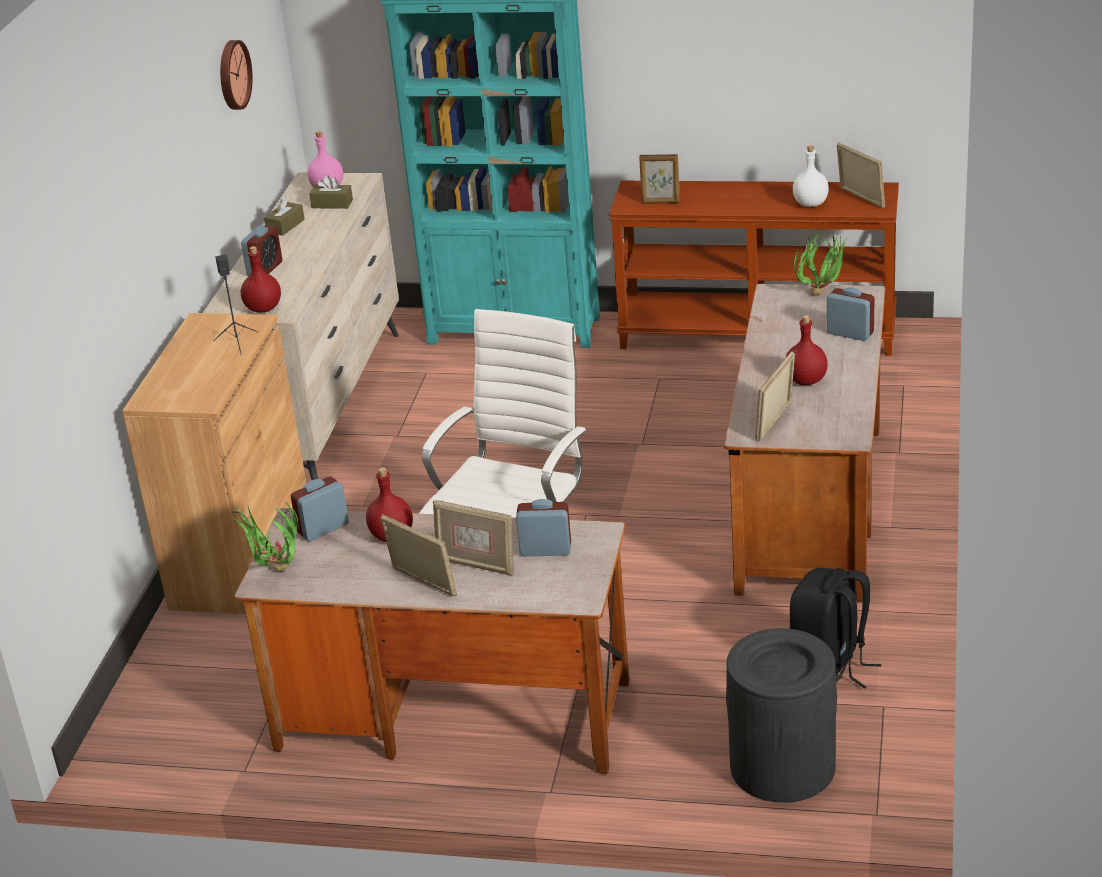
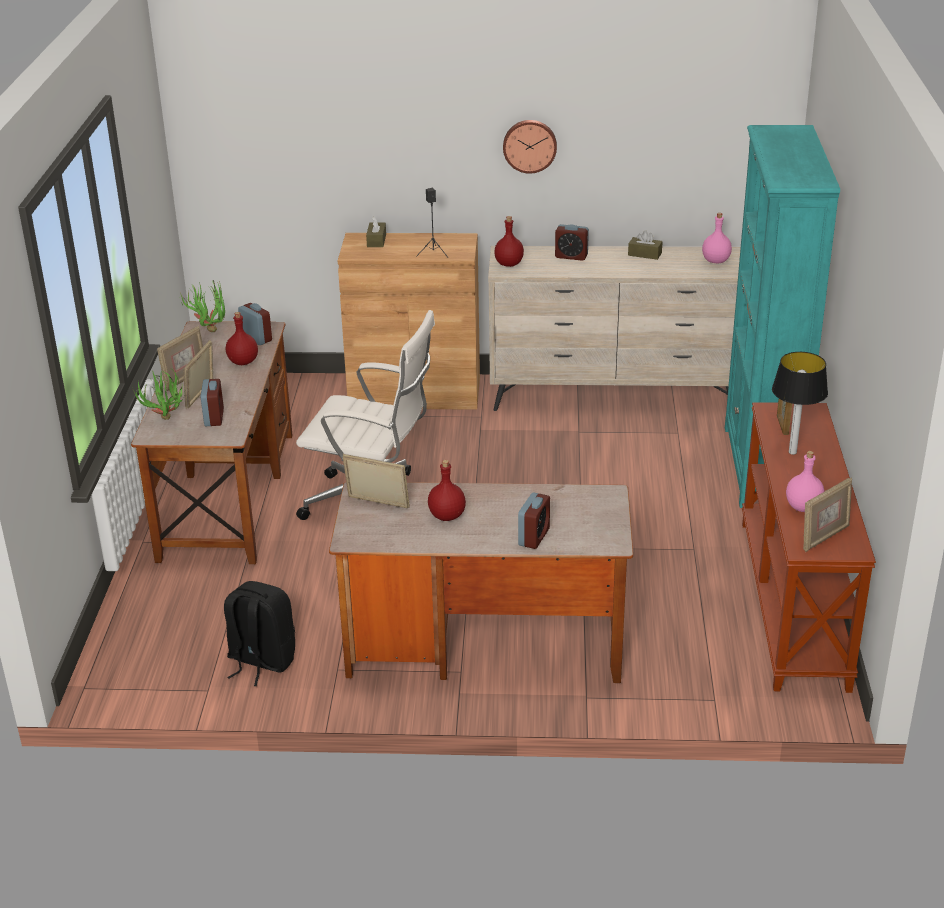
camera: 80 degrees right, 0 degrees up
wall clock [220,40,253,110] -> wall clock moved to [503,120,557,174]
brown tissue box [309,175,353,209] -> brown tissue box moved to [366,216,386,247]
black trash can [726,628,837,803] -> none
white bottle [793,145,829,207] -> pink bottle [786,451,825,512]
potted plant [794,230,848,296] -> potted plant moved to [132,371,186,420]
none -> table lamp [772,352,828,455]

